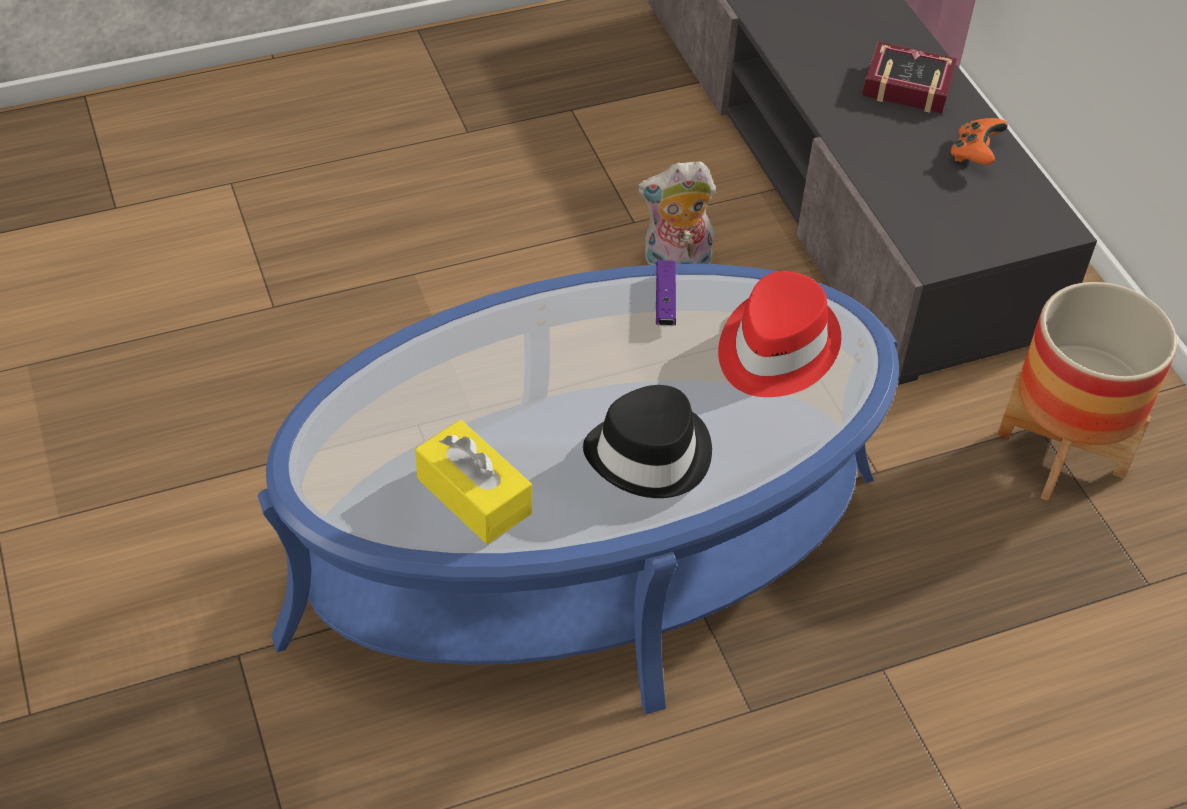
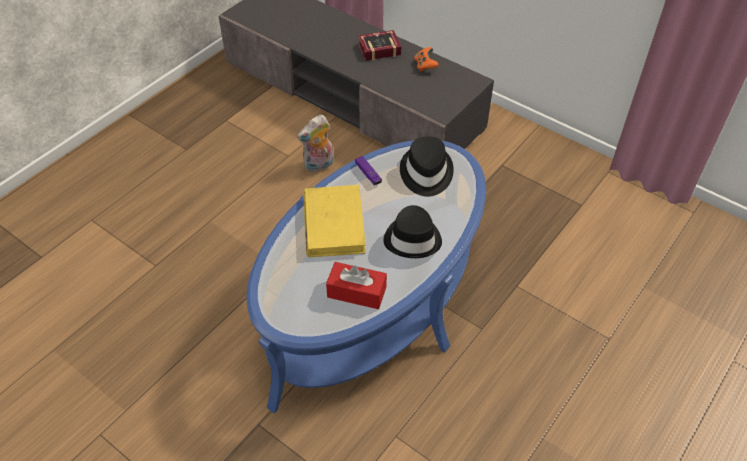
camera: 30 degrees left, 0 degrees up
yellow tissue box [415,420,532,544] -> red tissue box [326,262,387,309]
red hat [718,271,841,397] -> black hat [400,136,454,197]
planter [998,282,1177,501] -> none
none -> yellow book [303,185,366,257]

